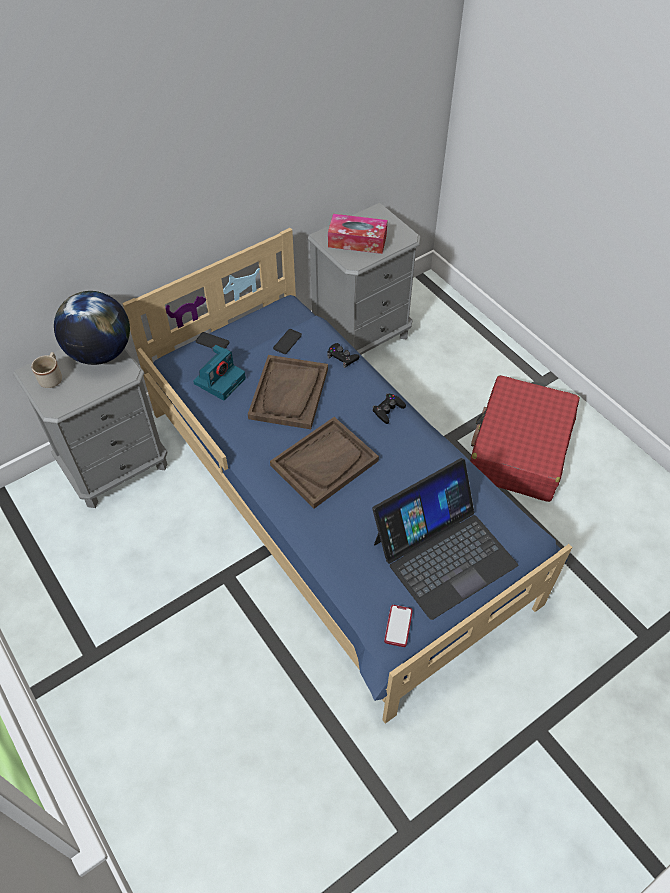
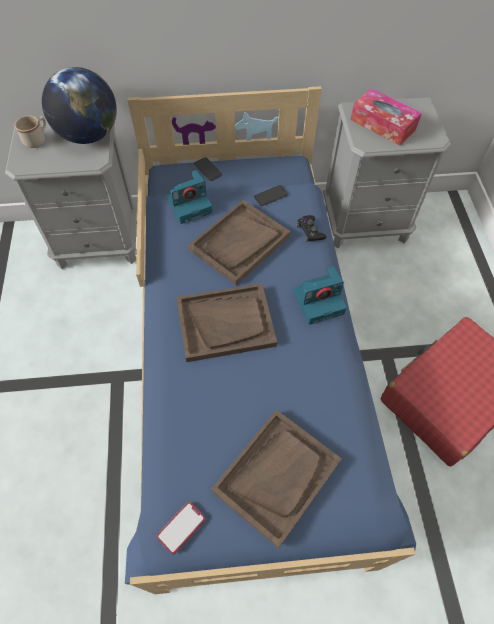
camera: 30 degrees right, 5 degrees up
black game controller [372,393,406,424] -> camera [293,266,347,325]
laptop [372,458,518,620] -> brown tray [211,410,342,549]

